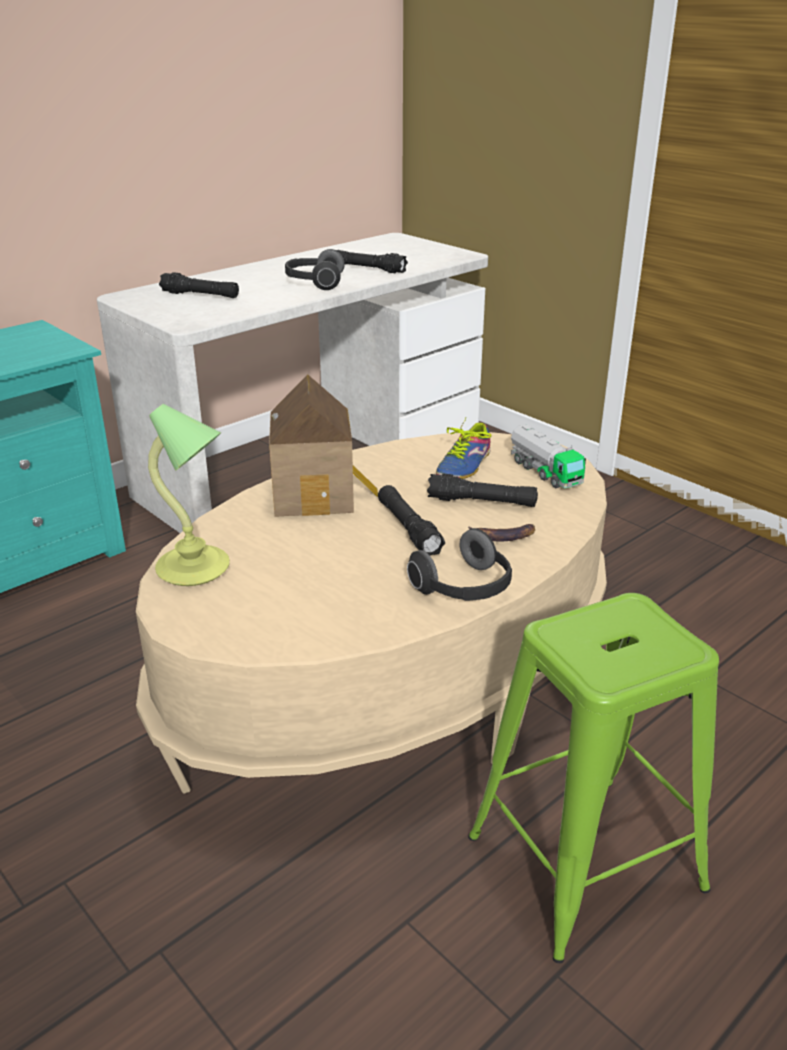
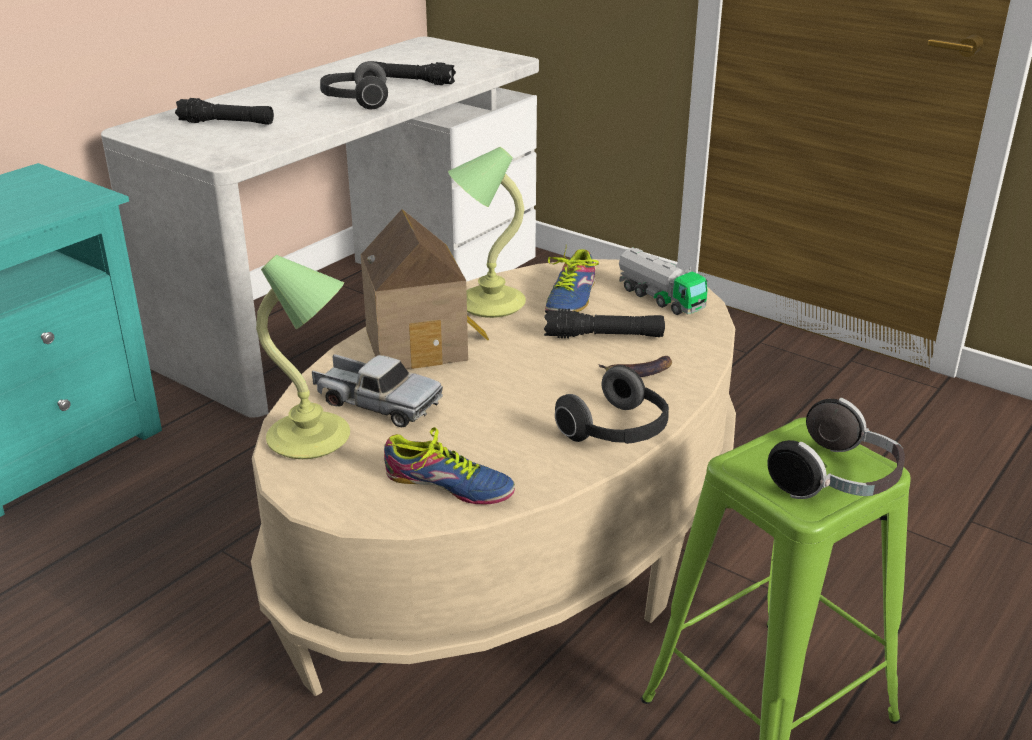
camera: 10 degrees left, 0 degrees up
black flashlight [378,485,445,556] -> none
none -> toy truck [312,354,443,427]
none -> shoe [384,427,515,505]
none -> table lamp [448,147,526,318]
none -> headphones [768,398,905,499]

